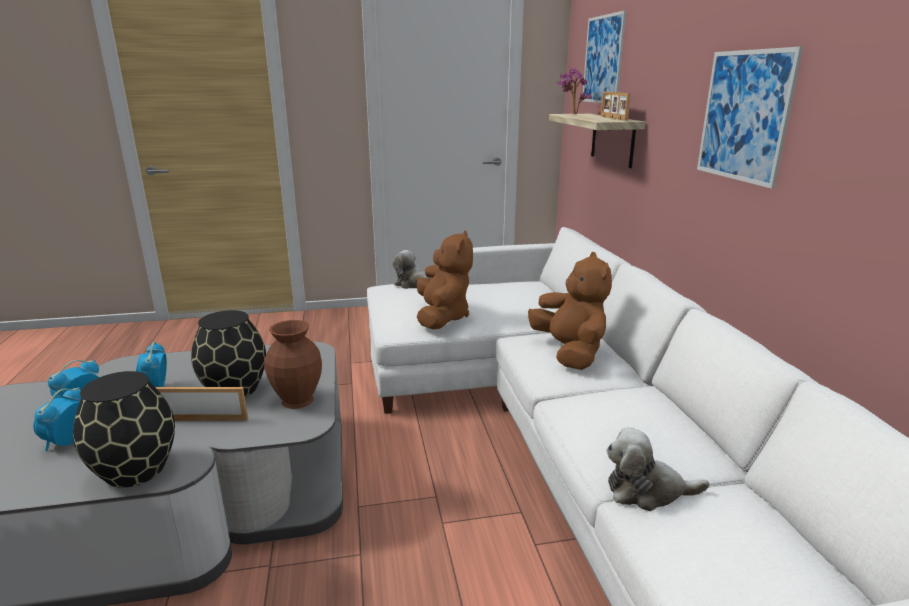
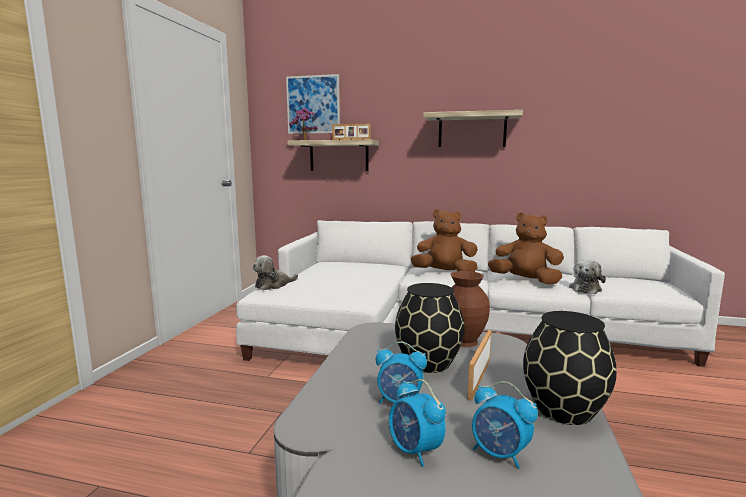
camera: 65 degrees left, 10 degrees down
brown plush toy [417,230,473,329] -> brown plush toy moved to [488,213,564,284]
picture [697,47,803,189] -> shelf [423,110,523,147]

